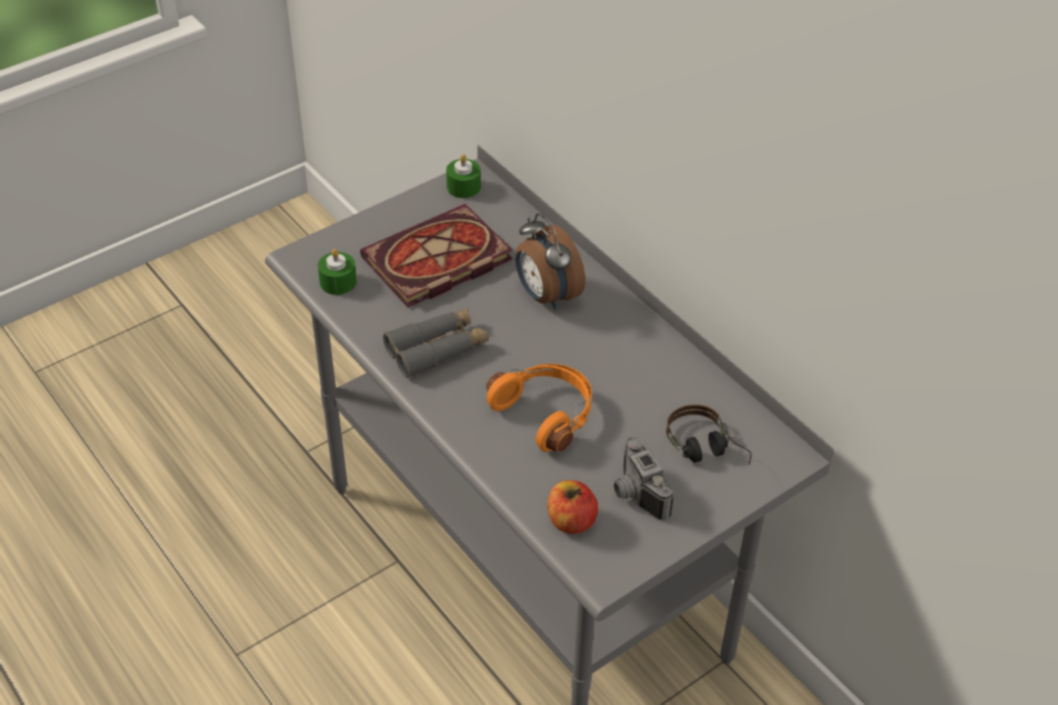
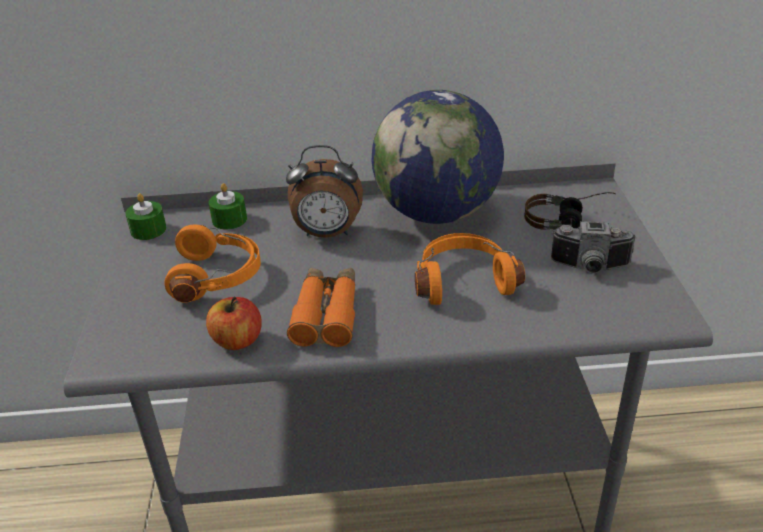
camera: 55 degrees left, 10 degrees down
green candle [318,249,357,295] -> green candle moved to [208,183,247,229]
book [360,204,513,307] -> orange headphones [164,225,261,303]
grey binoculars [383,308,489,378] -> orange binoculars [287,268,355,347]
apple [547,480,598,534] -> apple moved to [206,296,262,350]
none -> globe [372,90,504,224]

